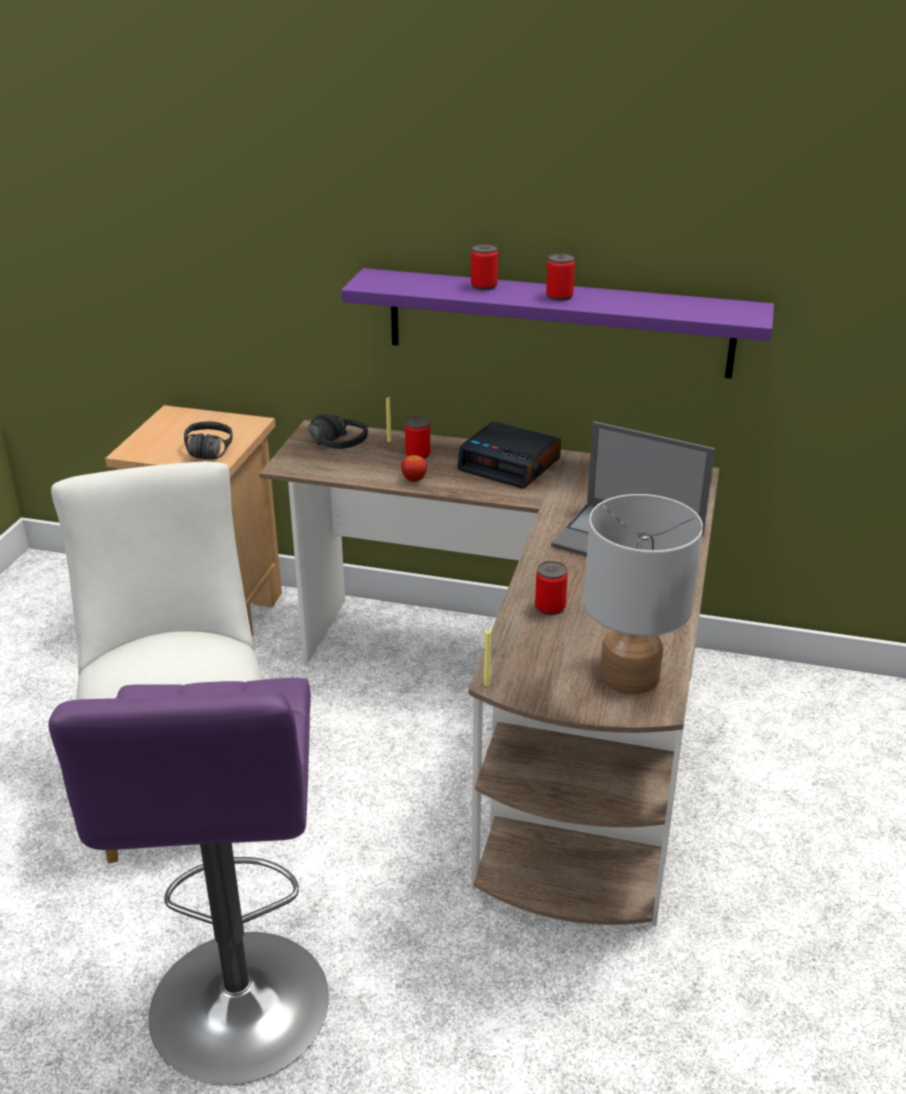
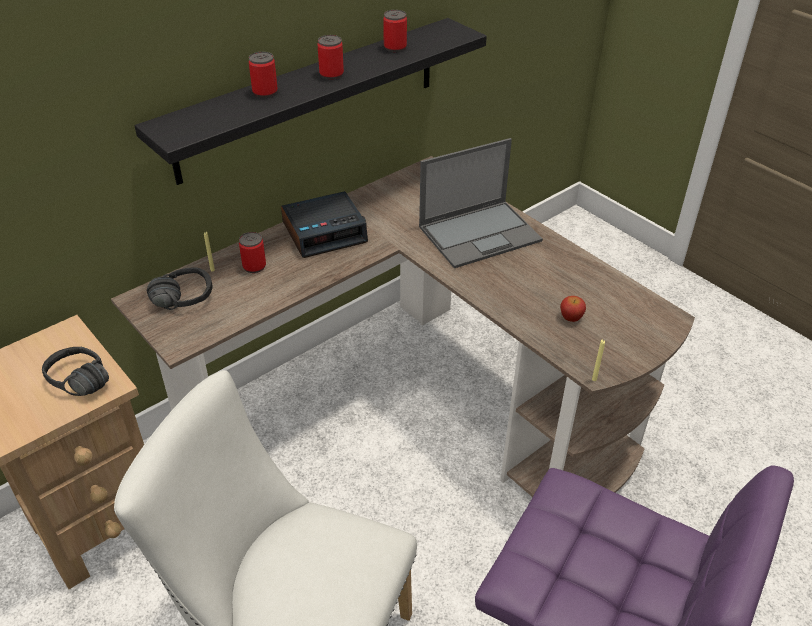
camera: 55 degrees left, 10 degrees up
purple shelf [341,268,774,379] -> black shelf [134,18,487,185]
apple [401,455,427,482] -> apple moved to [560,296,586,322]
can [535,561,568,615] -> can moved to [383,10,407,52]
grey table lamp [584,494,703,695] -> none

